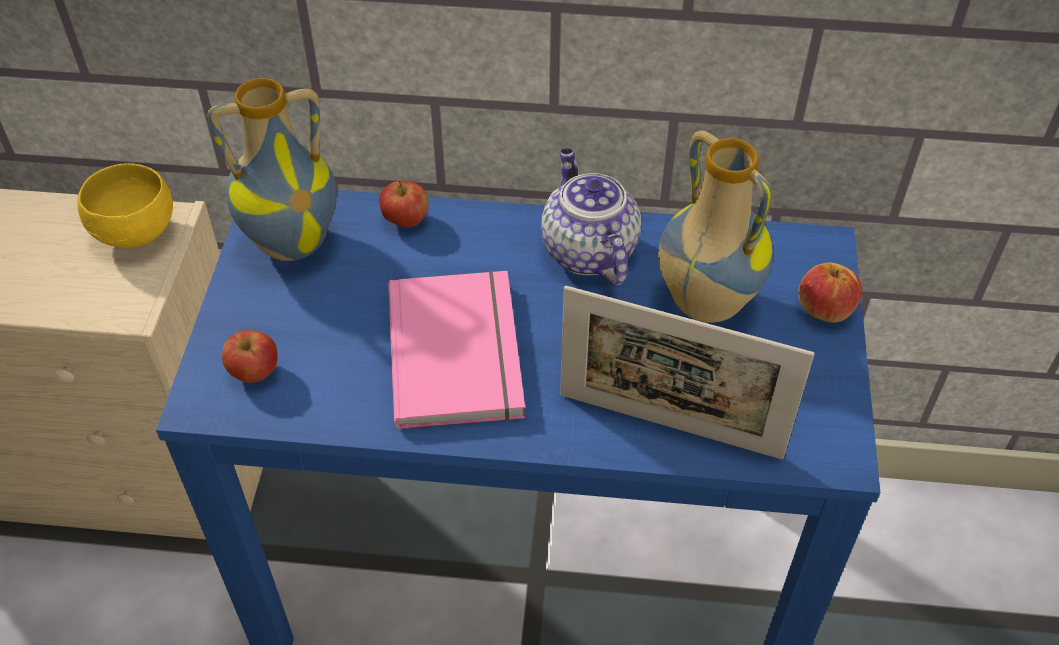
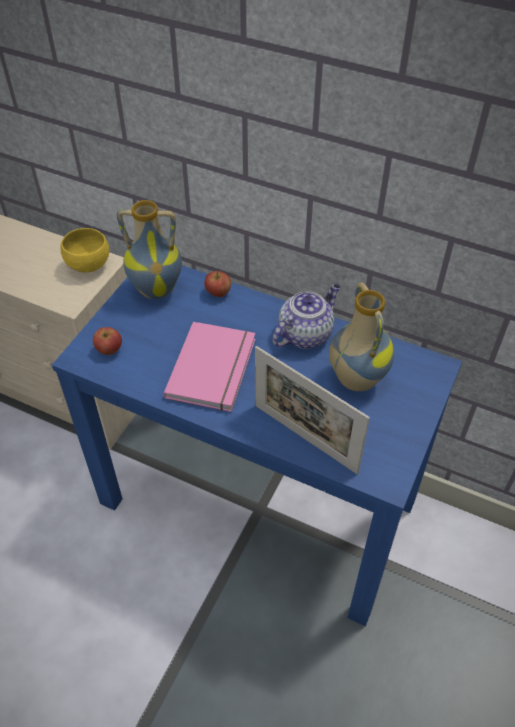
camera: 20 degrees right, 0 degrees up
teapot [541,148,641,286] -> teapot turned 45 degrees clockwise [272,284,340,349]
apple [798,263,862,323] -> none

